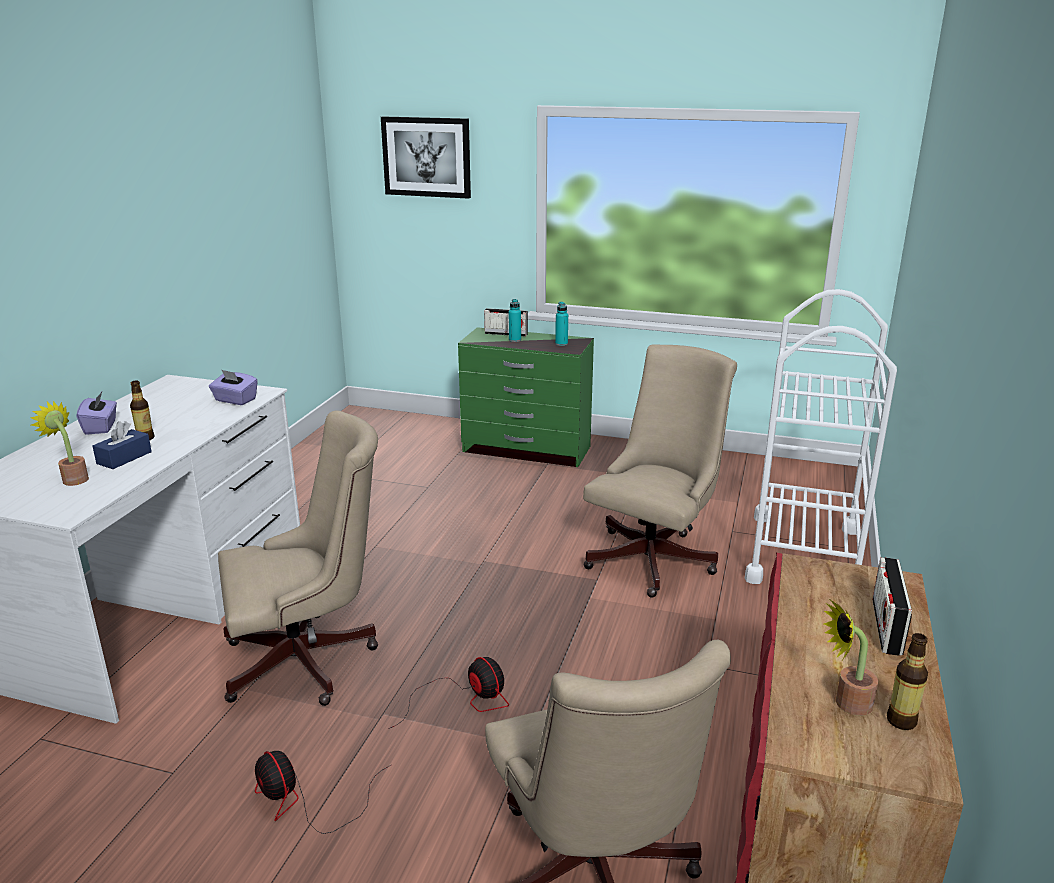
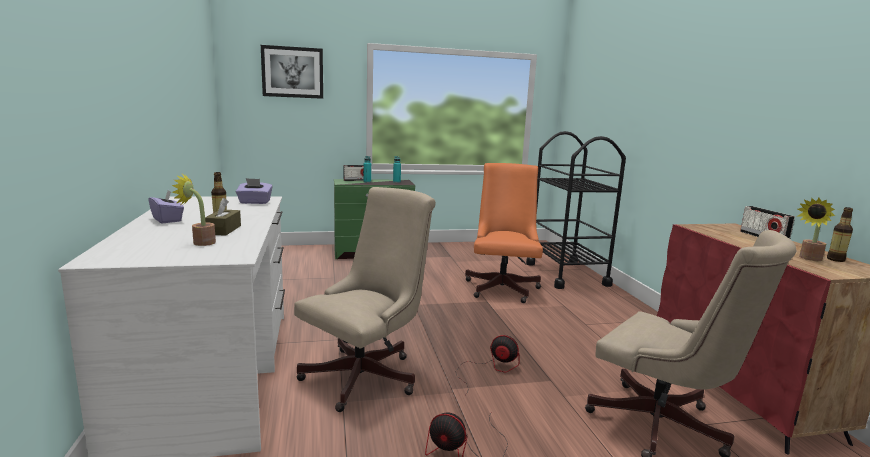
camera: 30 degrees left, 10 degrees down
blue tissue box [92,421,152,469] -> brown tissue box [205,198,241,236]
beige office chair [583,344,737,598] -> orange office chair [465,163,543,303]
white cart [745,289,897,584] -> black cart [526,131,626,289]

